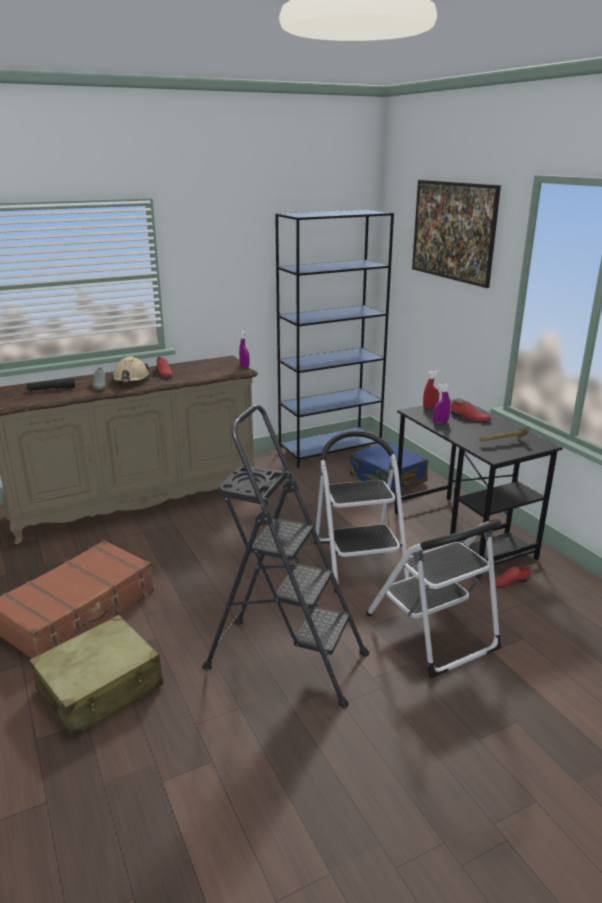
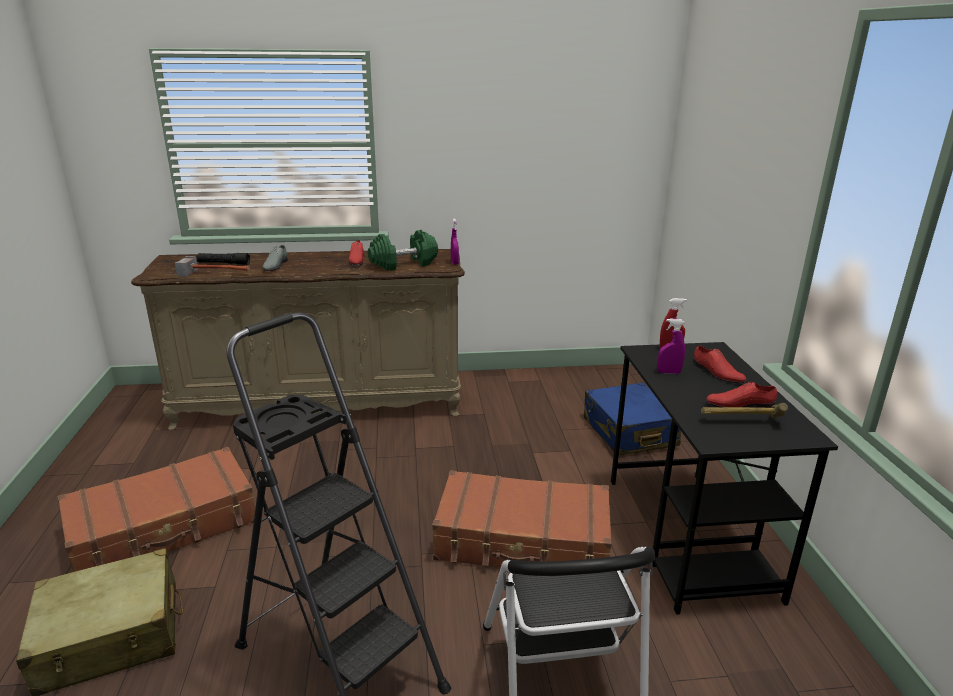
camera: 20 degrees right, 0 degrees up
beige hard hat [112,357,150,382] -> none
blue bookcase [275,209,394,468] -> none
step ladder [314,430,410,593] -> brown suitcase [432,470,612,567]
picture [412,180,501,288] -> none
red shoe [489,566,531,588] -> red shoe moved to [706,381,777,408]
none -> hammer [175,256,250,277]
none -> green dumbbell [368,230,438,270]

